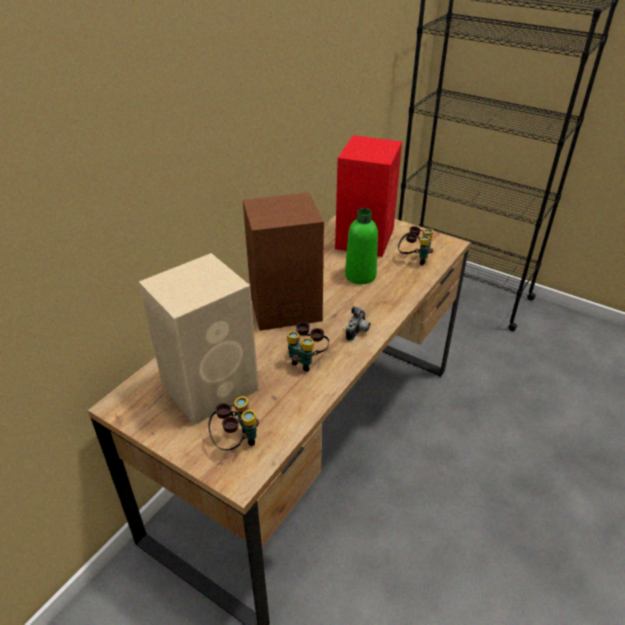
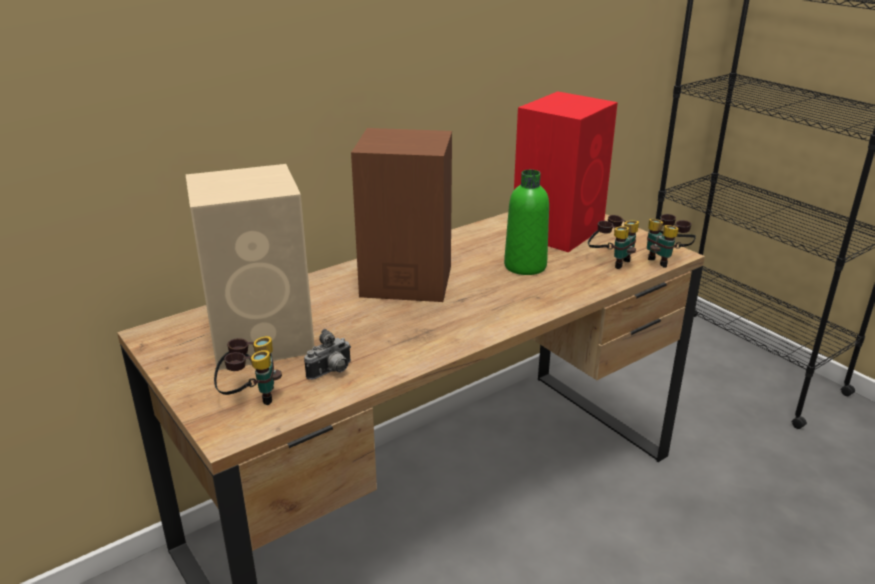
camera: 20 degrees right, 10 degrees down
binoculars [287,322,329,372] -> binoculars moved to [647,214,696,268]
camera [346,306,370,341] -> camera moved to [304,329,351,380]

